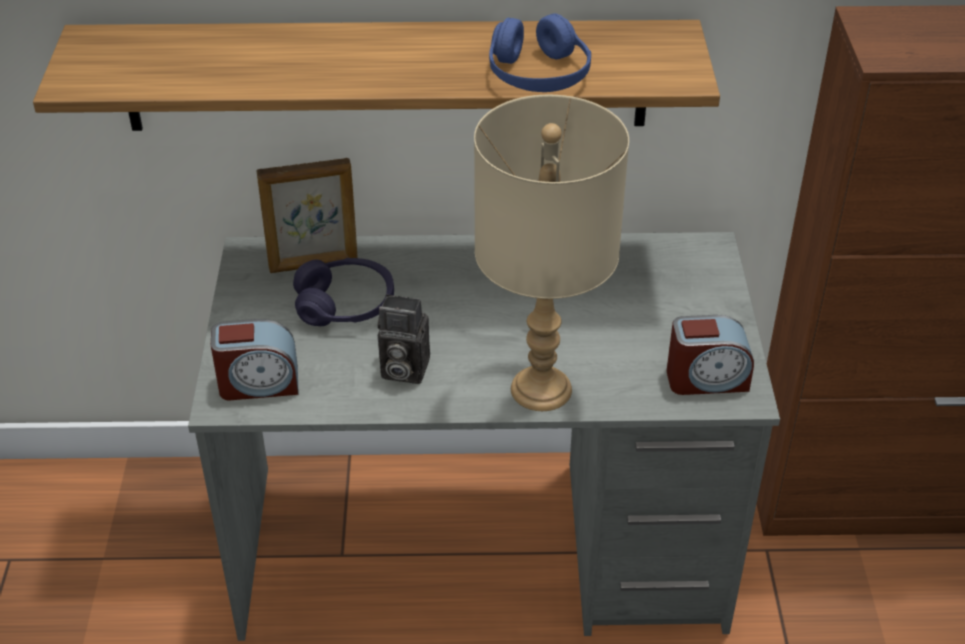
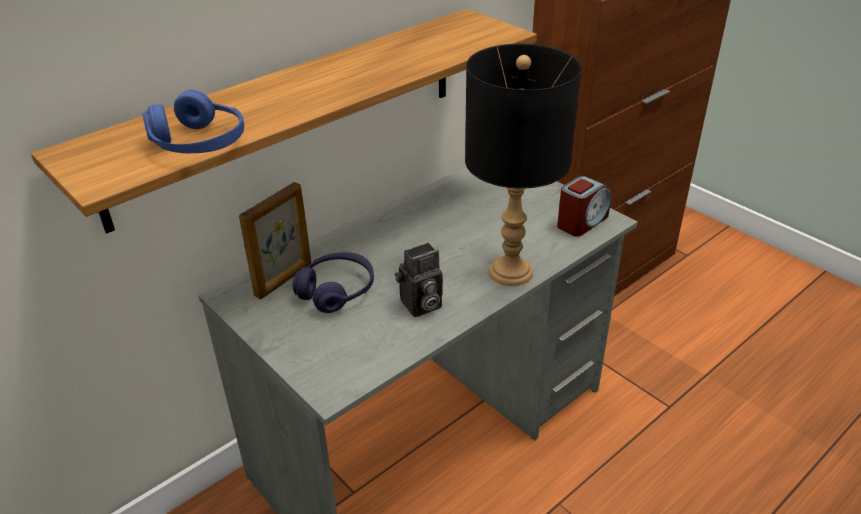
camera: 40 degrees left, 5 degrees down
alarm clock [211,319,299,400] -> none
beige table lamp [474,95,629,411] -> black table lamp [465,44,582,286]
blue headphones [489,13,591,92] -> blue headphones moved to [143,90,244,153]

